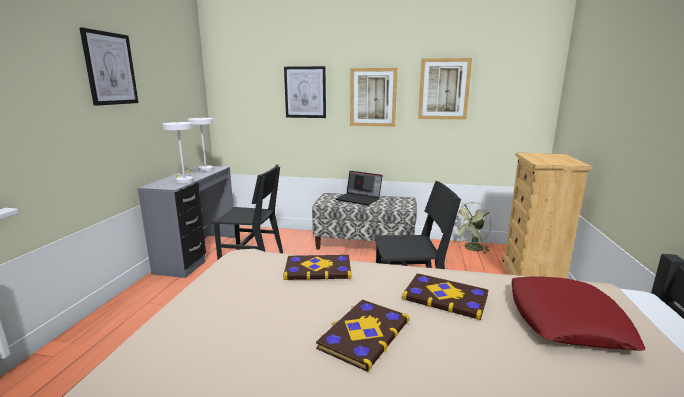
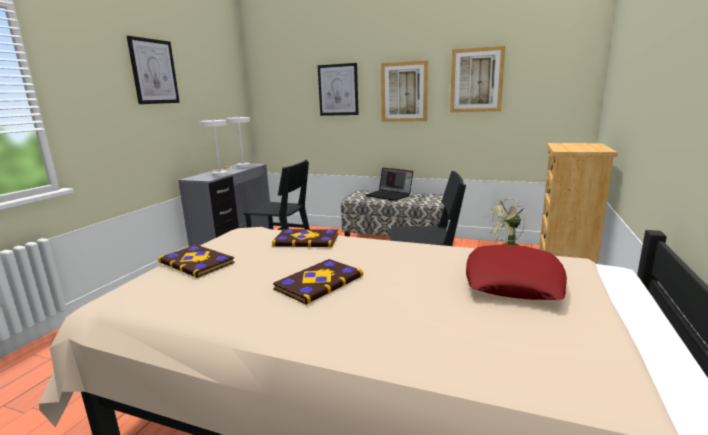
camera: 10 degrees right, 0 degrees up
book [402,273,489,320] -> book moved to [158,245,235,278]

